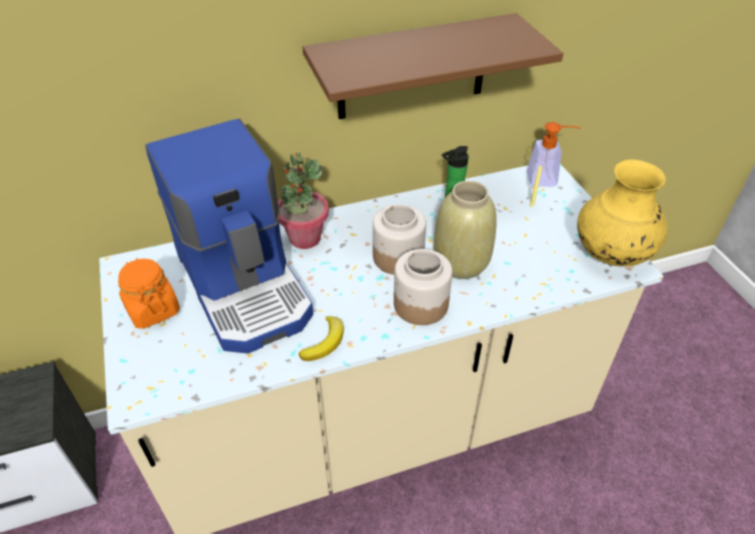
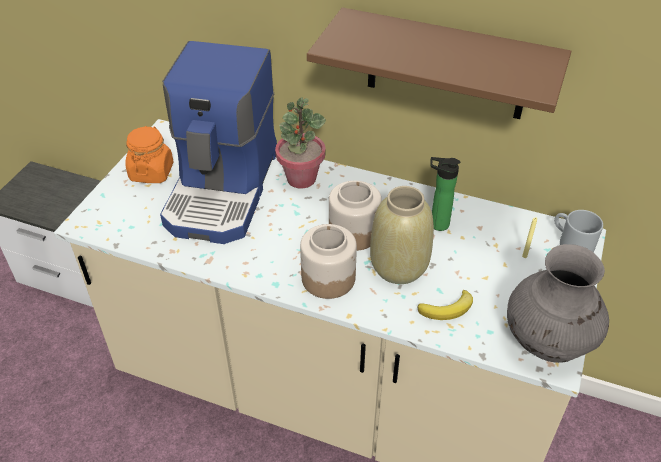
camera: 40 degrees right, 0 degrees up
banana [299,316,344,361] -> banana moved to [418,290,473,320]
soap dispenser [526,122,581,187] -> grey mug [554,210,603,252]
yellow vase [577,159,668,266] -> grey vase [507,244,609,363]

